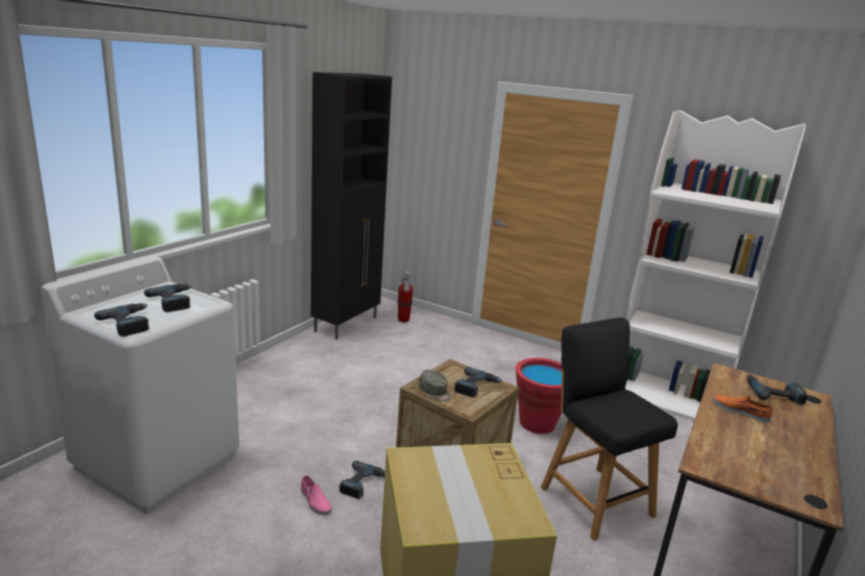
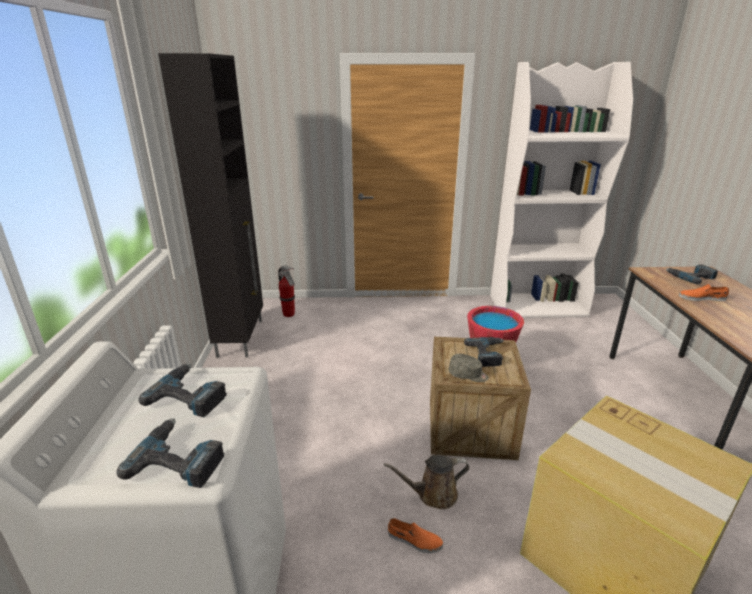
camera: 30 degrees left, 5 degrees up
pink shoe [301,476,332,515] -> orange shoe [388,518,443,553]
power drill [339,461,385,499] -> brown watering can [384,454,469,509]
black chair [541,317,678,541] -> none

